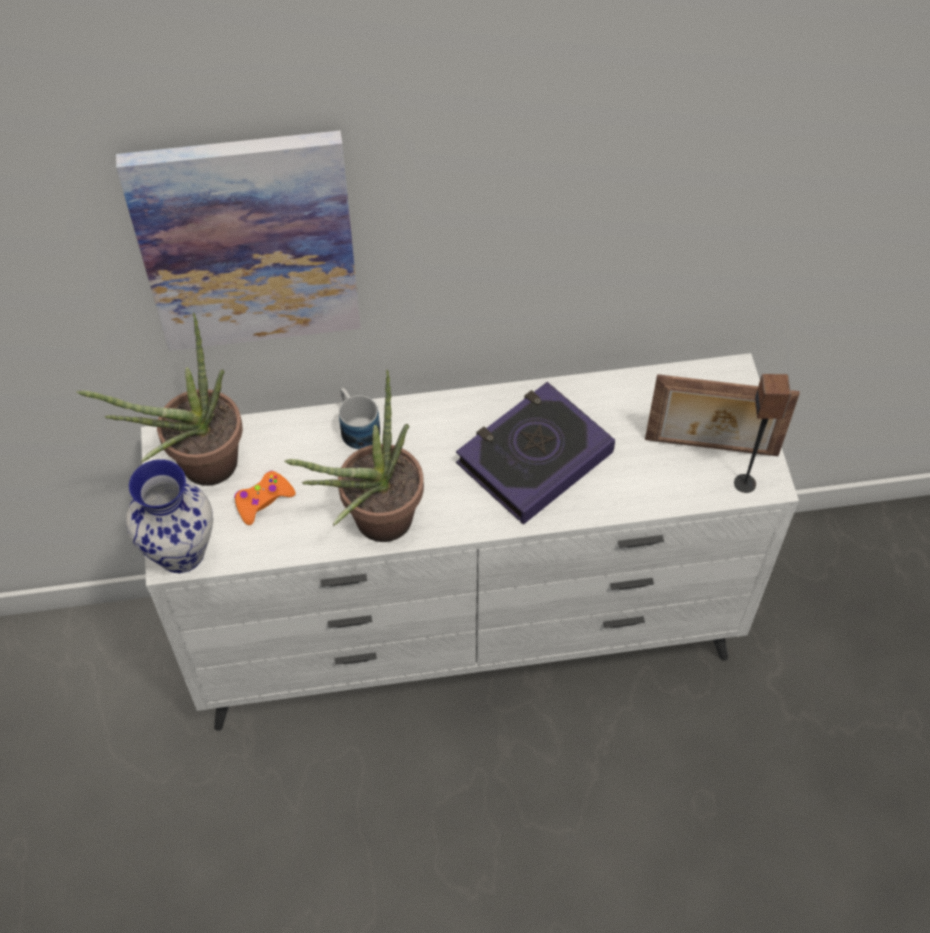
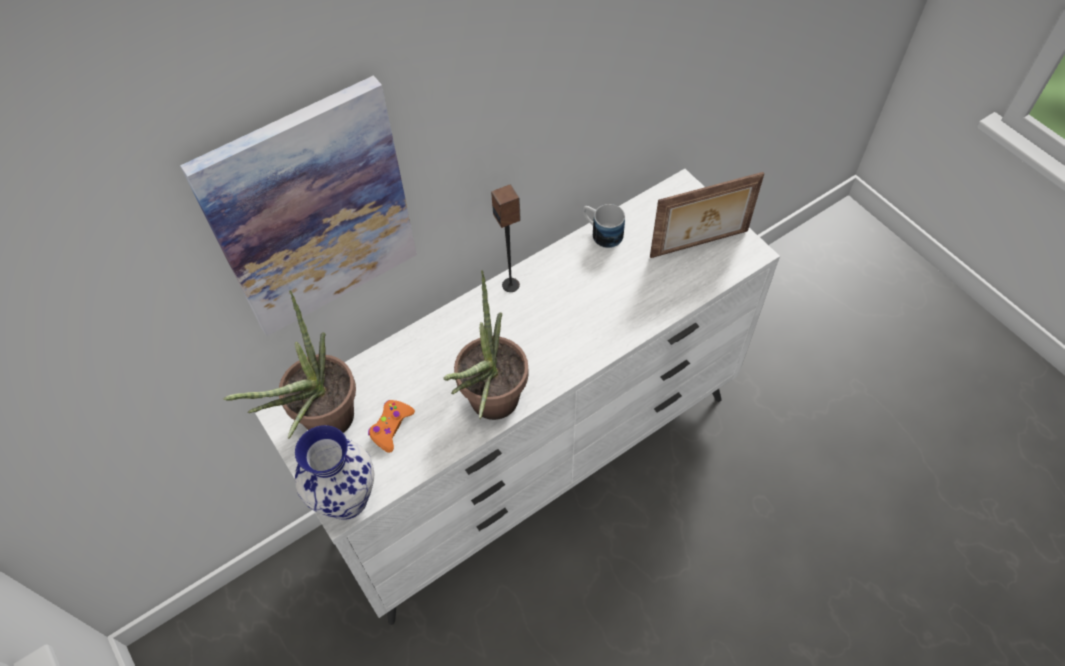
camera: 25 degrees left, 0 degrees up
mug [339,388,380,449] -> mug moved to [583,204,625,248]
book [456,382,615,524] -> none
speaker [734,374,791,493] -> speaker moved to [491,184,521,292]

